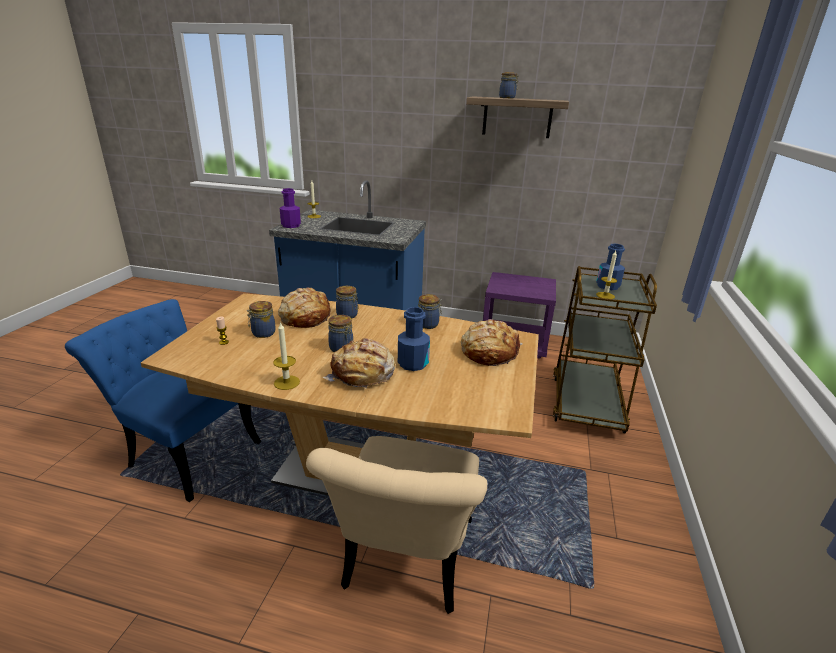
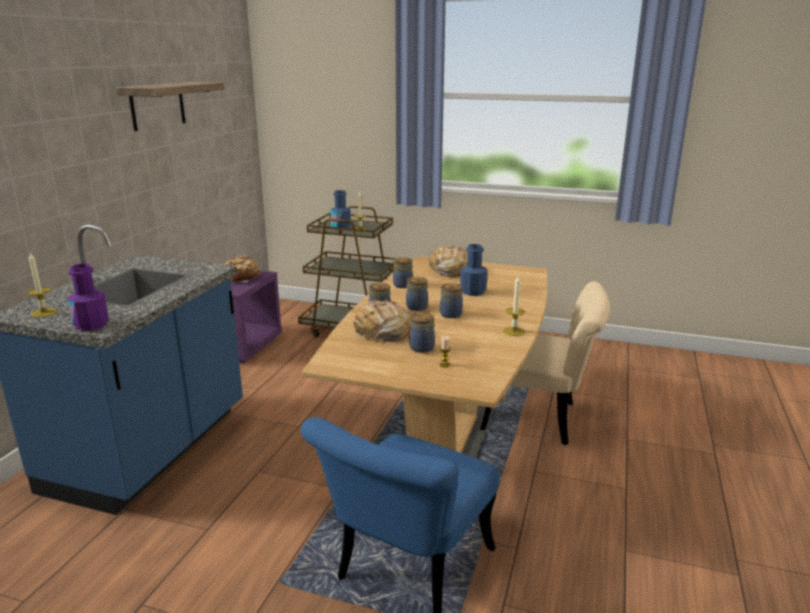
camera: 85 degrees left, 5 degrees down
bread [323,338,396,389] -> bread moved to [224,256,260,282]
jar [499,72,519,98] -> jar moved to [406,277,428,311]

